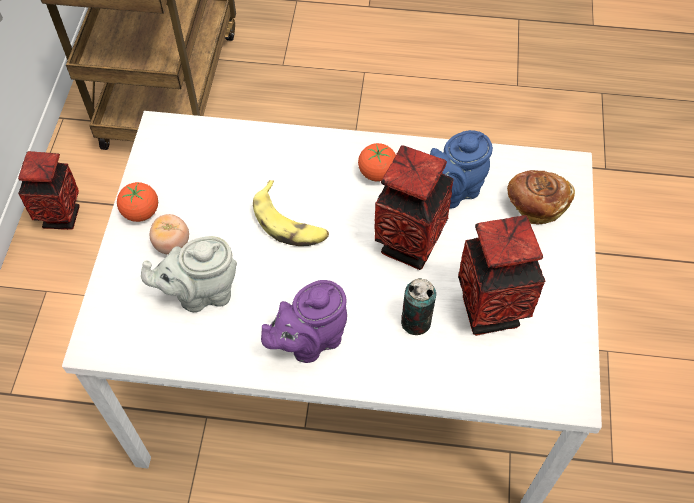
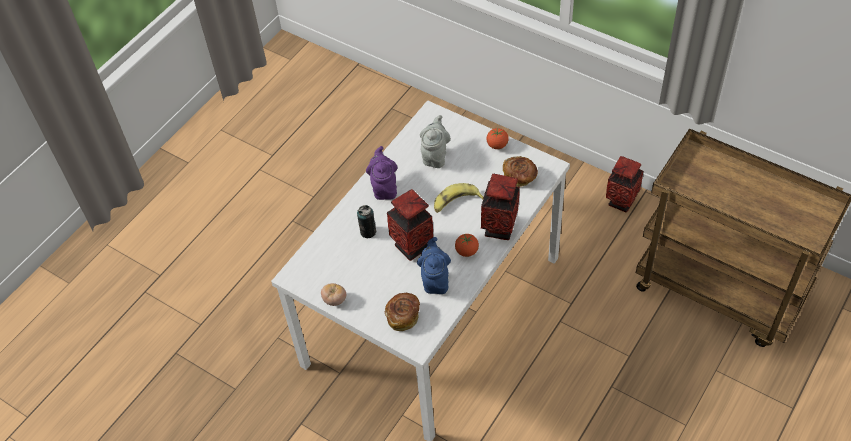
camera: 120 degrees right, 5 degrees down
tomato [150,214,189,255] -> tomato moved to [321,283,346,306]
vase [458,215,545,336] -> vase moved to [481,174,520,240]
none -> bread [503,156,538,187]

